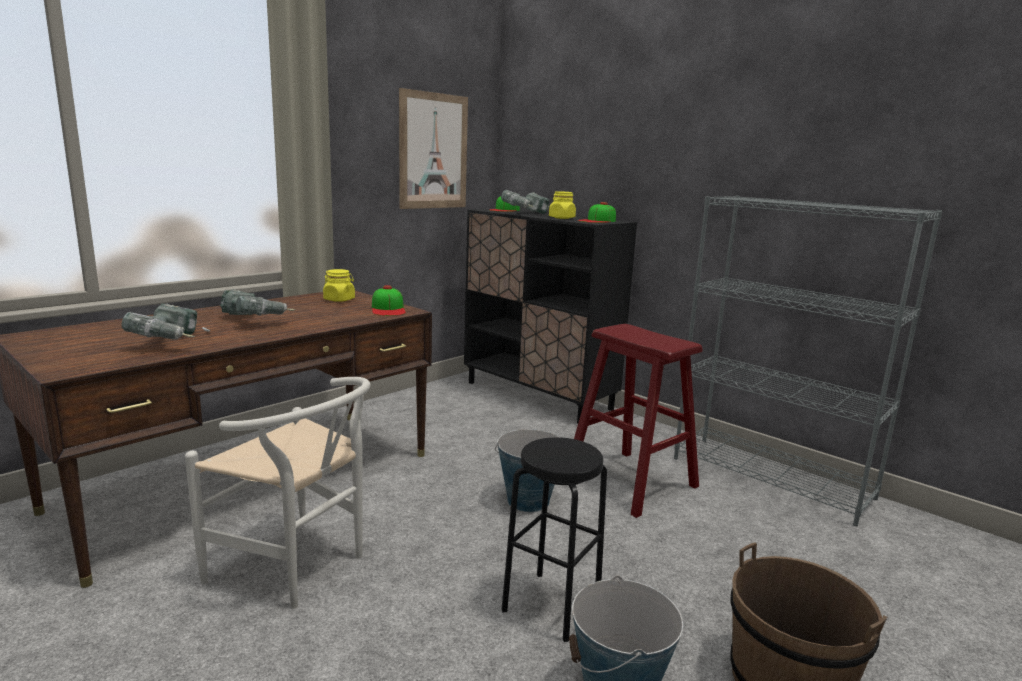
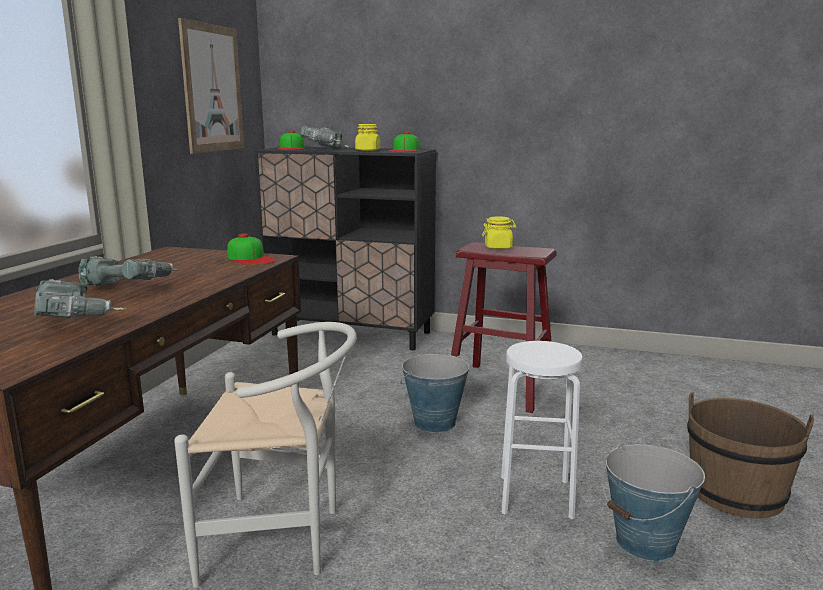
camera: 25 degrees left, 0 degrees up
yellow jar [323,269,355,302] -> yellow jar moved to [482,216,516,249]
black stool [502,437,607,642] -> white stool [501,341,583,519]
grey bookcase [674,196,942,526] -> none

